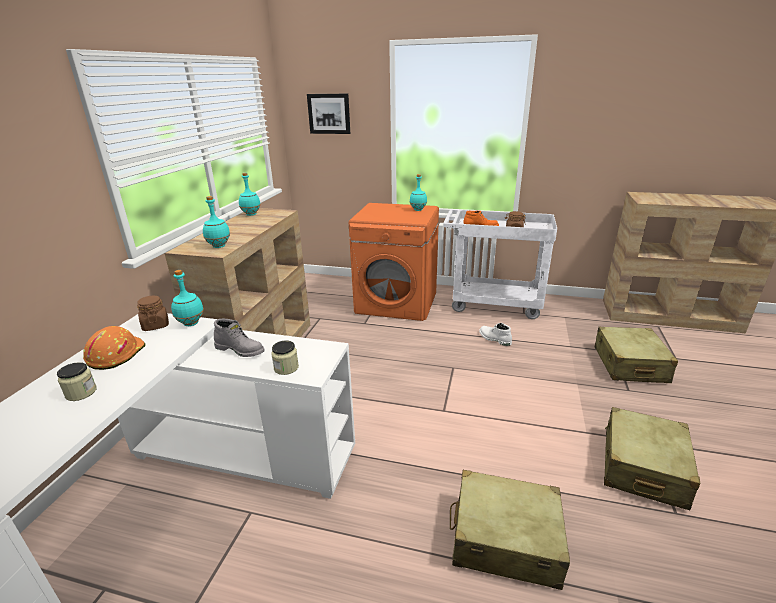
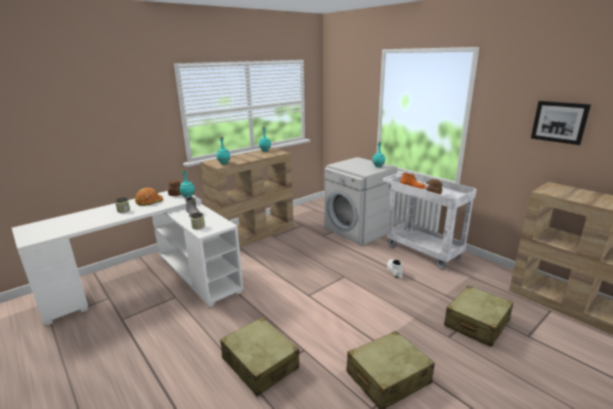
camera: 35 degrees right, 5 degrees down
picture [307,94,350,134] -> picture moved to [531,101,591,145]
orange washing machine [349,203,439,321] -> white washing machine [325,157,398,245]

